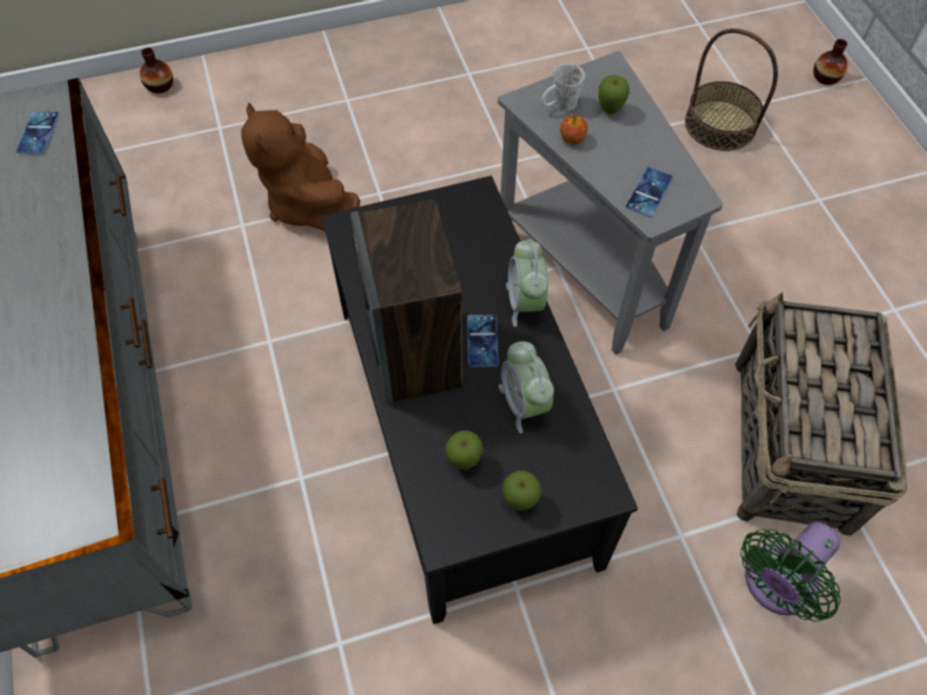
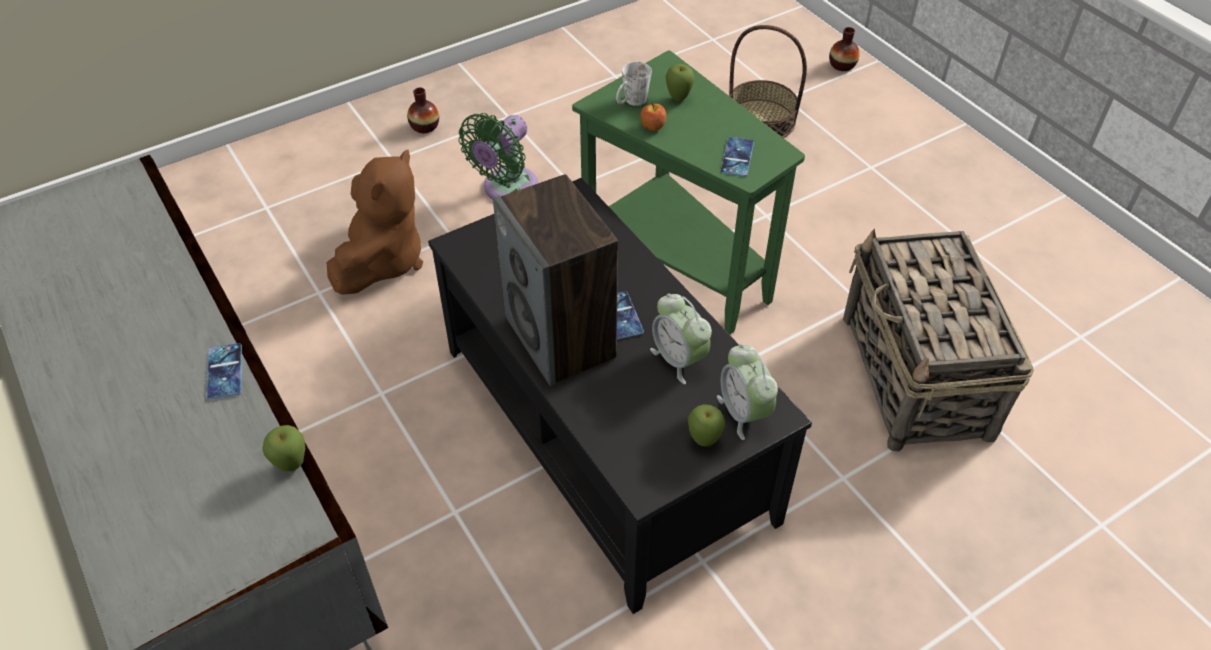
camera: 15 degrees left, 10 degrees down
phone [16,111,59,154] -> phone moved to [207,343,242,400]
vase [140,48,173,94] -> vase moved to [407,88,439,133]
brown plush toy [241,102,360,231] -> brown plush toy turned 120 degrees counterclockwise [327,150,423,295]
apple [445,430,483,470] -> apple moved to [262,425,305,472]
grey side table [498,51,723,355] -> green side table [572,50,805,334]
alarm clock [506,240,548,327] -> alarm clock moved to [717,344,778,440]
green fan [740,522,841,622] -> green fan moved to [459,113,538,200]

